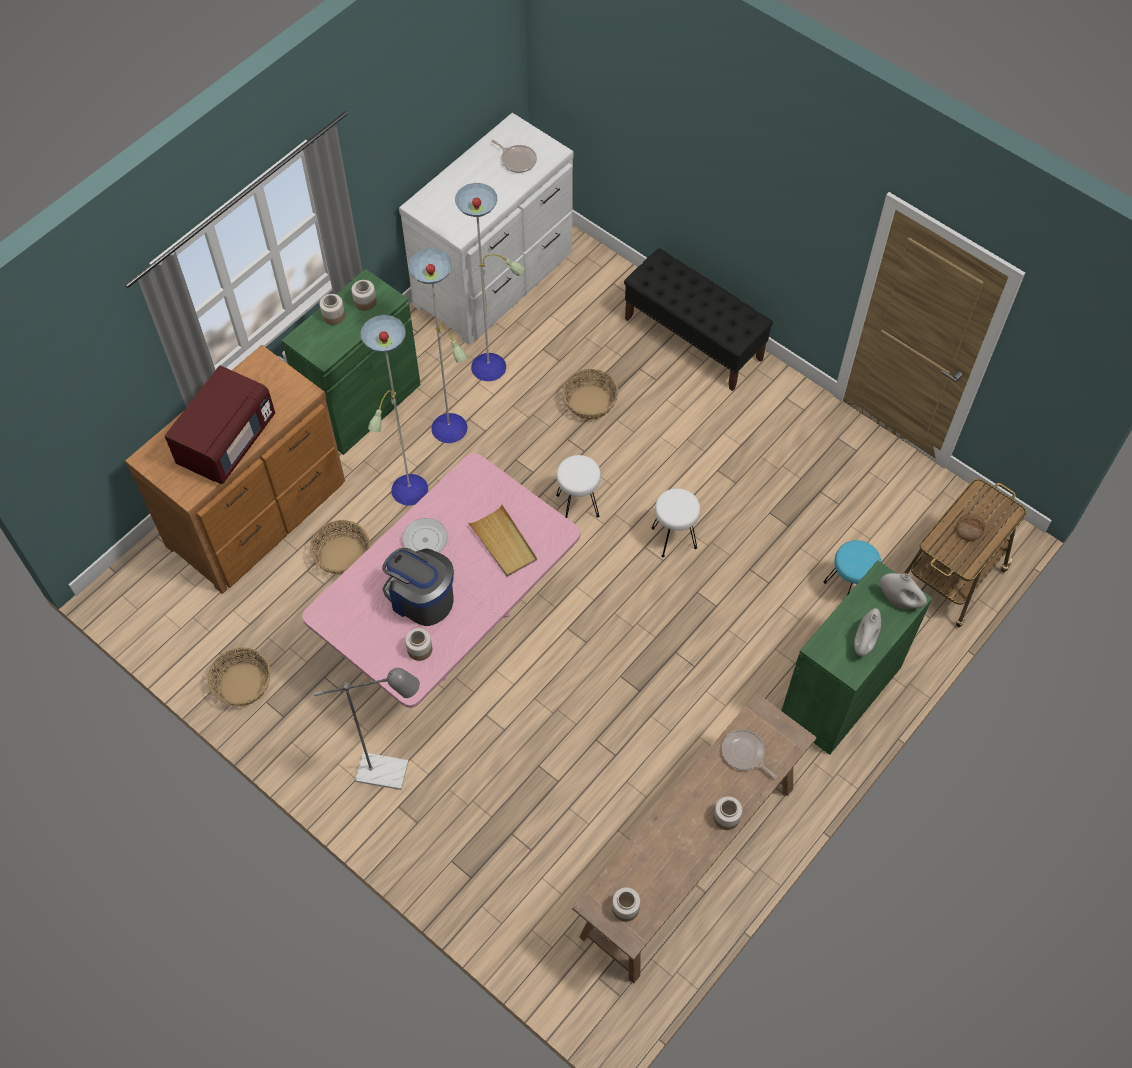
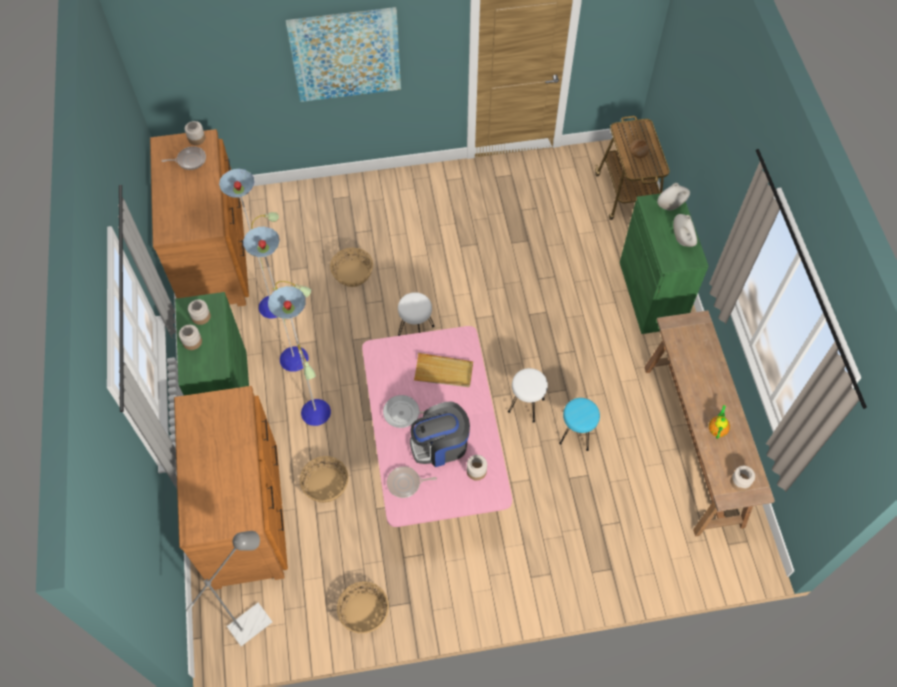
camera: 50 degrees left, 0 degrees up
red microwave [165,365,275,484] -> none
grey floor lamp [313,668,420,790] -> grey floor lamp moved to [186,531,272,646]
white dresser [399,113,574,345] -> brown dresser [150,129,249,307]
black bench [624,248,773,391] -> none
white stool [651,488,700,557] -> white stool moved to [508,368,548,423]
jar [713,796,742,830] -> jar moved to [185,121,205,145]
frying pan [722,729,777,779] -> frying pan moved to [387,466,437,498]
turquoise stool [824,540,881,595] -> turquoise stool moved to [559,398,600,451]
none -> picture [286,7,401,102]
none -> teapot [709,405,730,439]

